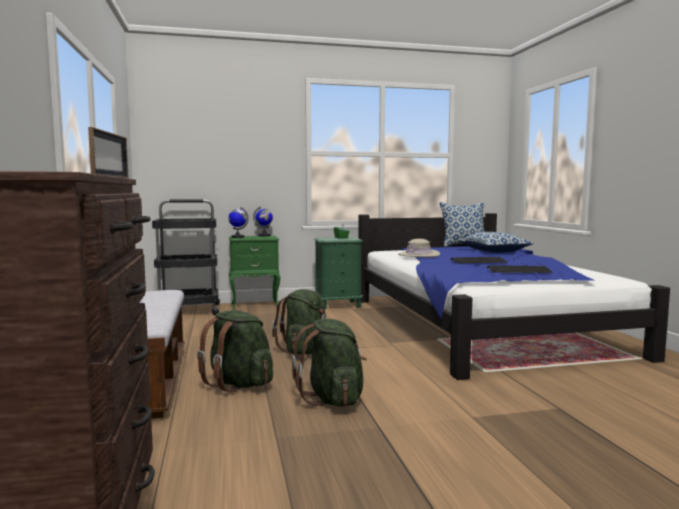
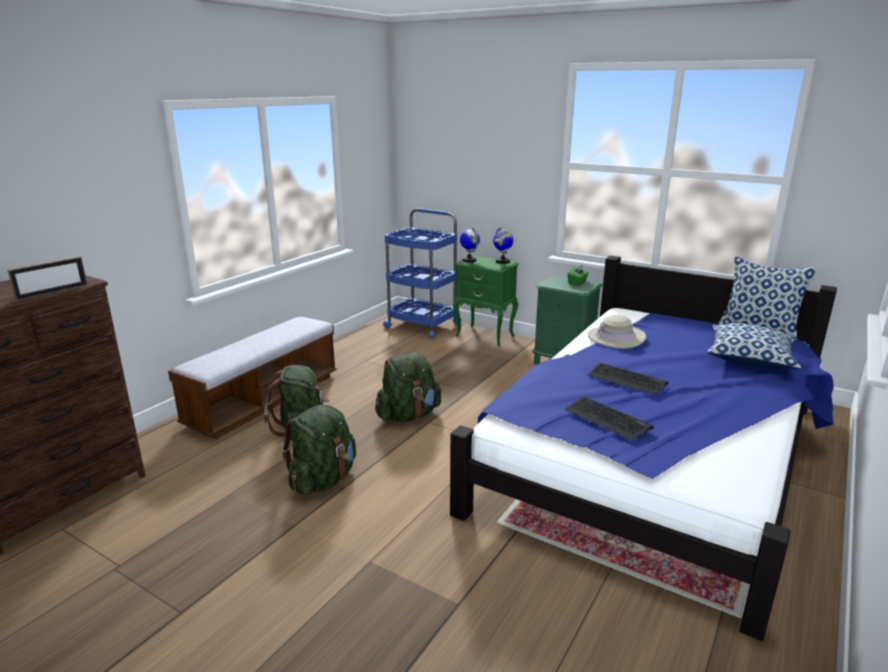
camera: 45 degrees right, 15 degrees up
black cart [152,199,220,315] -> blue cart [383,208,457,339]

